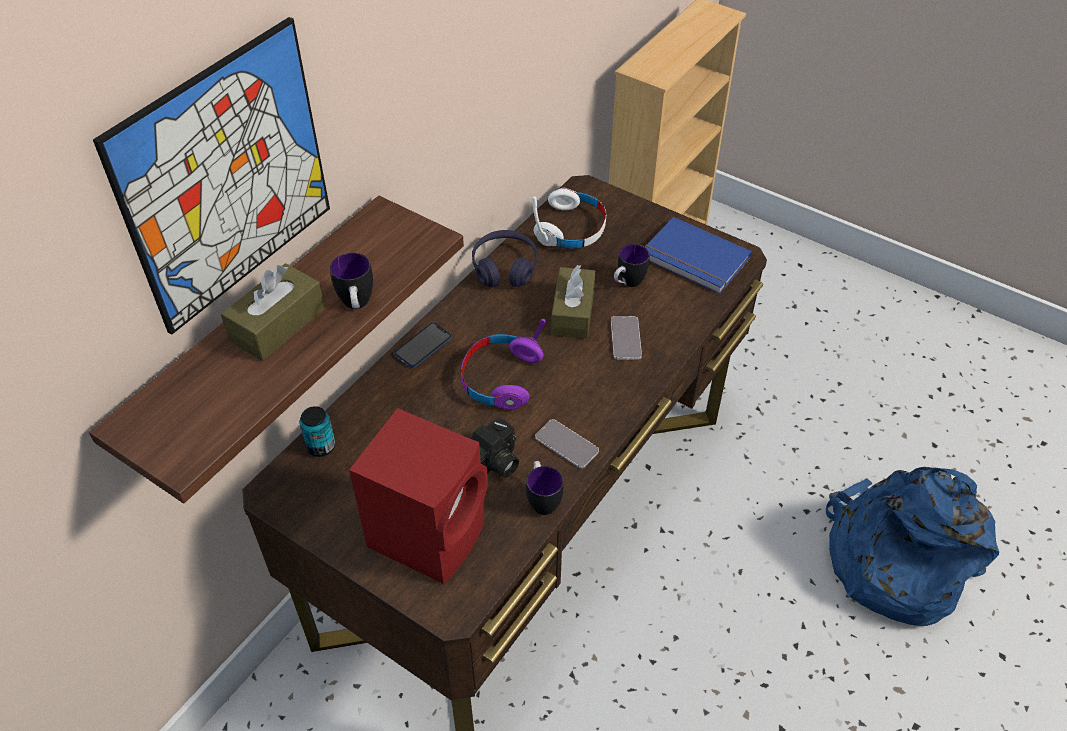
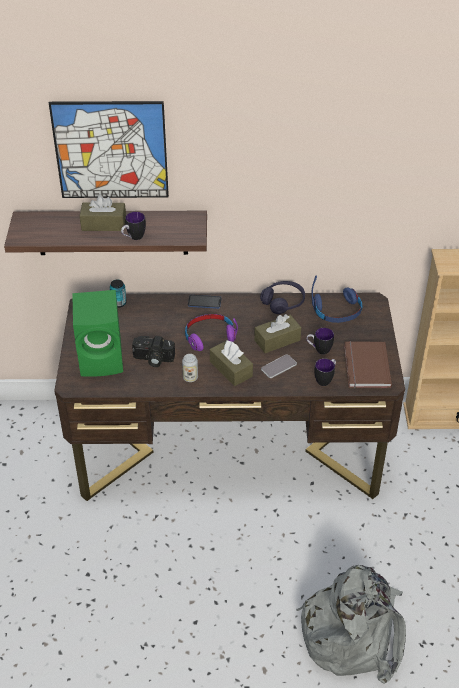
camera: 55 degrees right, 5 degrees down
red speaker [349,408,488,584] -> green speaker [72,290,123,377]
mug [526,461,564,515] -> mug moved to [314,358,336,386]
white headphones [532,188,606,249] -> blue headphones [312,276,362,323]
phone [535,419,599,468] -> can [182,354,198,382]
blue book [645,217,752,294] -> brown book [344,341,392,388]
blue backpack [826,467,999,626] -> grey backpack [296,565,406,684]
none -> brown tissue box [210,340,253,386]

